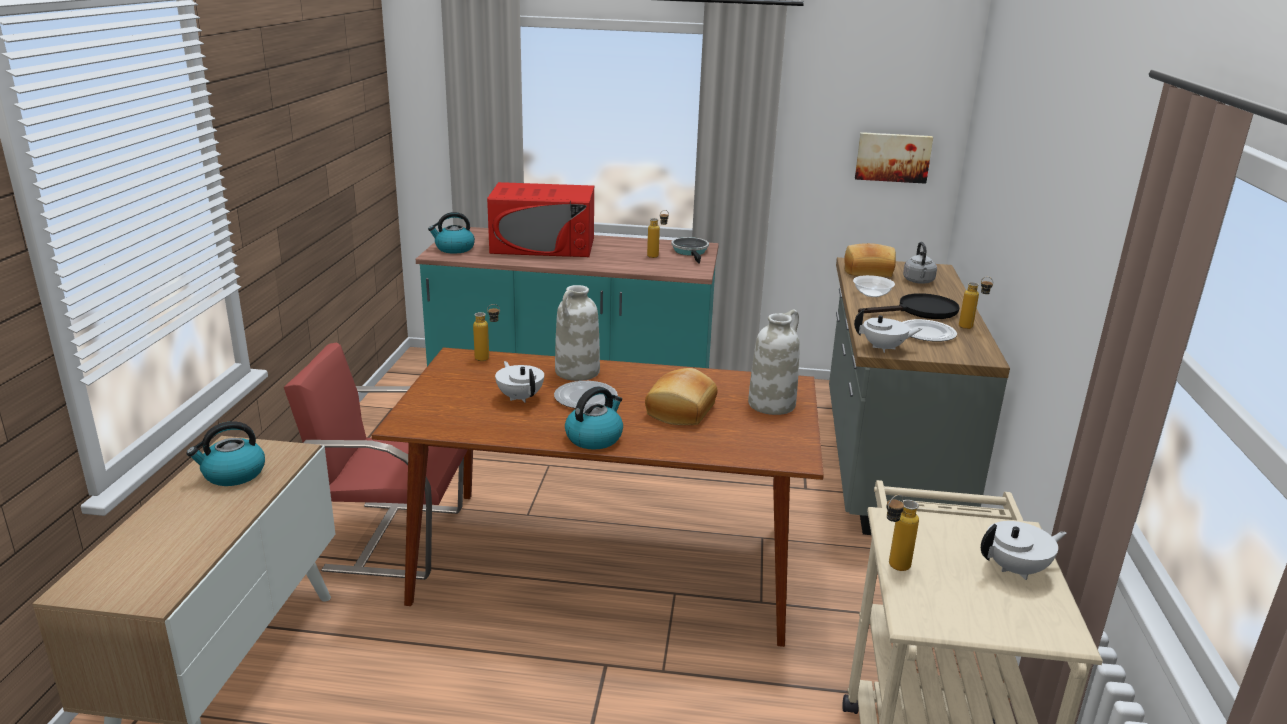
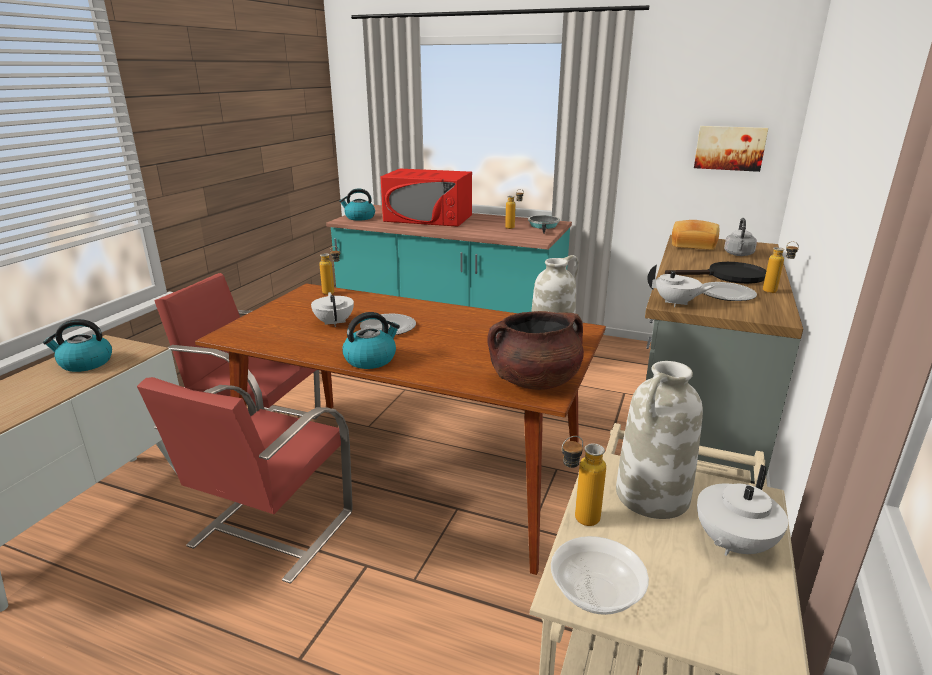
camera: 15 degrees right, 0 degrees up
white vase [555,285,600,381] -> white vase moved to [616,361,703,519]
bread [645,368,718,425] -> none
bowl [853,275,895,297] -> bowl moved to [551,536,649,615]
white teapot [981,521,1066,580] -> white teapot turned 135 degrees clockwise [697,465,788,556]
none -> red chair [137,377,353,584]
none -> brown cooking pot [487,311,584,390]

